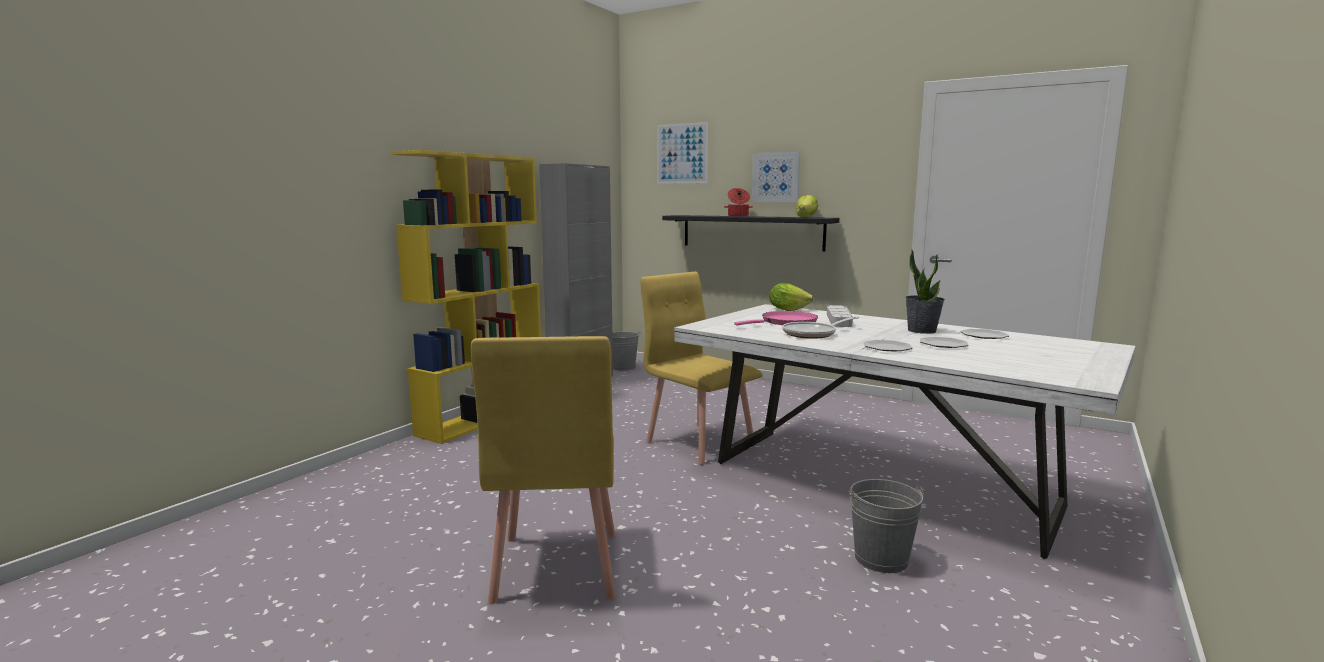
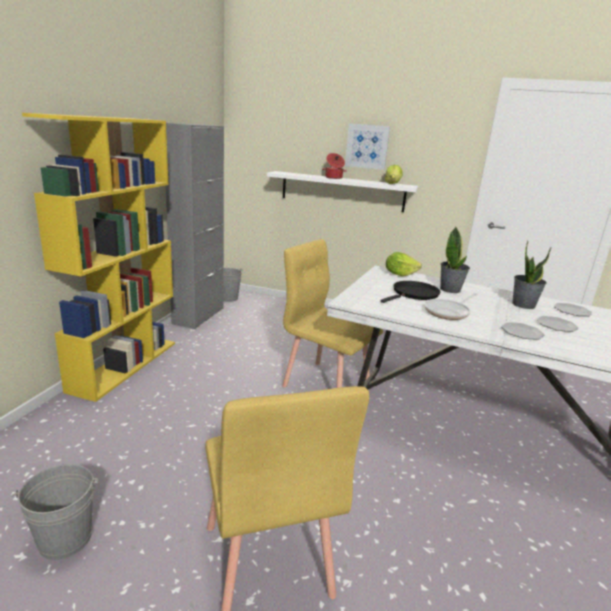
camera: 15 degrees left, 10 degrees up
picture [657,122,708,184] -> none
black shelf [662,215,839,251] -> white shelf [267,171,418,212]
pink frying pan [734,311,818,326] -> black frying pan [380,281,440,303]
grey tray [827,305,853,327] -> potted plant [440,227,470,293]
grey bucket [850,479,926,573] -> grey bucket moved to [11,464,98,560]

